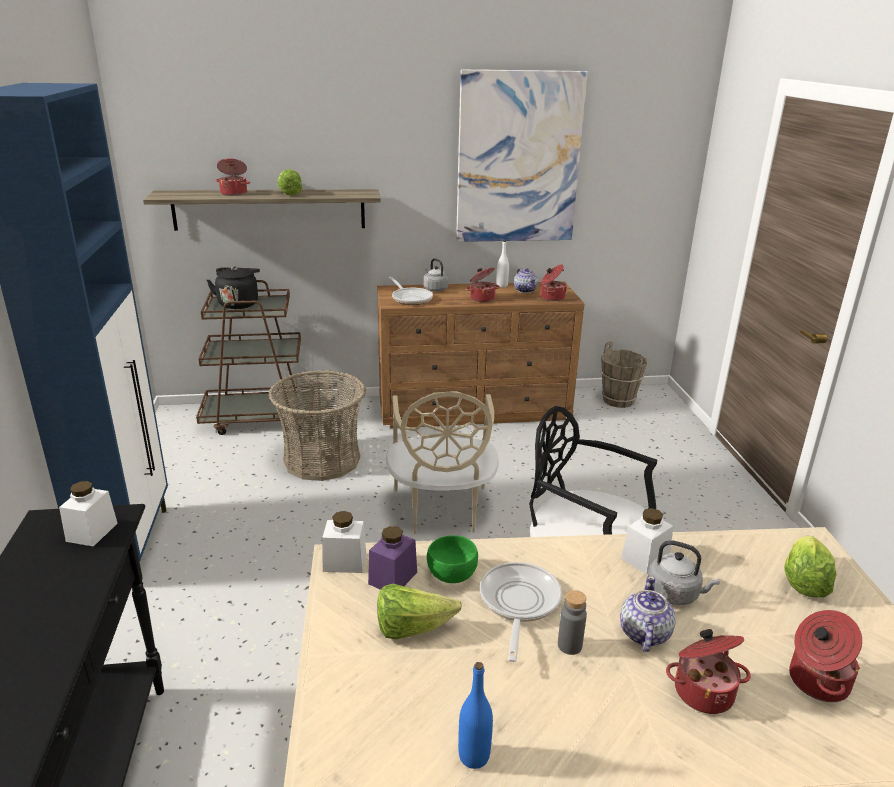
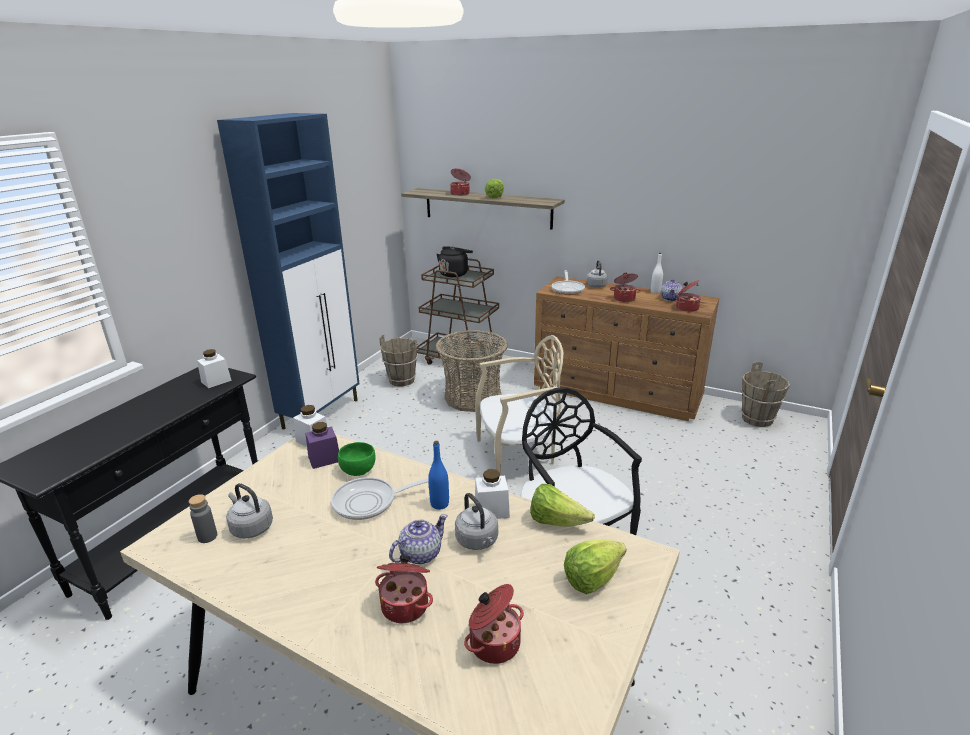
camera: 35 degrees right, 0 degrees up
lettuce [377,584,462,639] -> lettuce moved to [530,484,595,527]
beige chair [386,391,499,534] -> beige chair turned 135 degrees counterclockwise [475,335,564,475]
picture [456,69,588,242] -> none
blue bottle [458,662,493,769] -> blue bottle moved to [428,441,449,510]
frying pan [480,562,562,662] -> frying pan turned 150 degrees counterclockwise [331,477,428,520]
grey bottle [558,590,587,655] -> grey bottle moved to [189,494,217,543]
none -> grey kettle [226,483,273,538]
none -> brown bucket [379,335,418,387]

